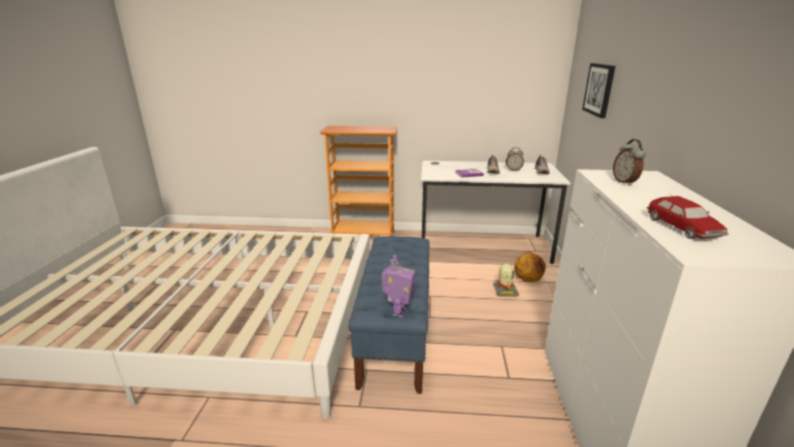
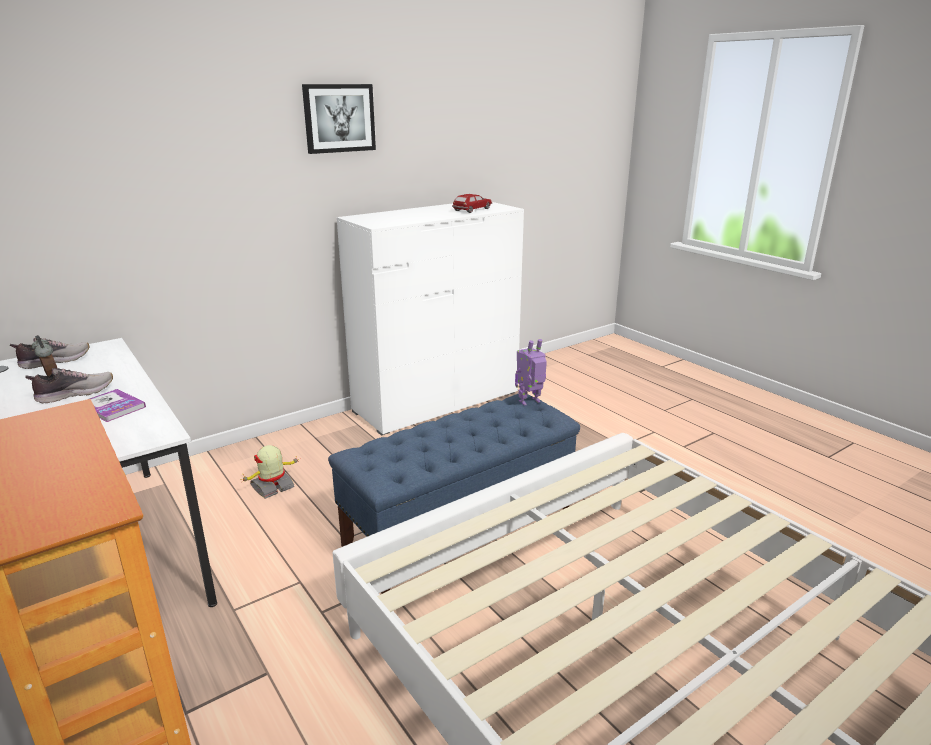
camera: 130 degrees left, 0 degrees up
basketball [514,253,546,282] -> none
picture [582,63,615,118] -> picture moved to [302,84,376,154]
alarm clock [613,139,646,186] -> none

